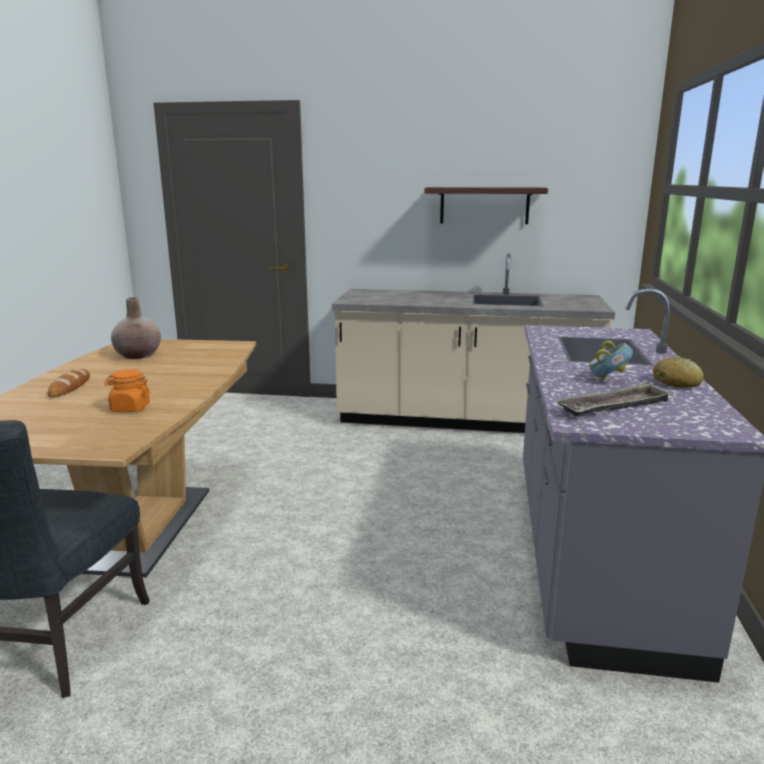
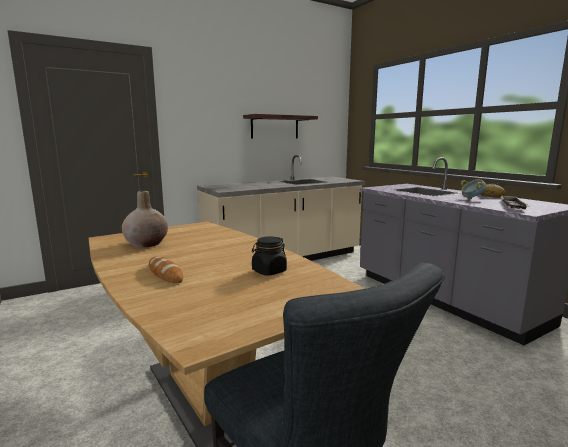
camera: 40 degrees left, 5 degrees down
orange jar [105,370,150,412] -> black jar [252,236,287,276]

